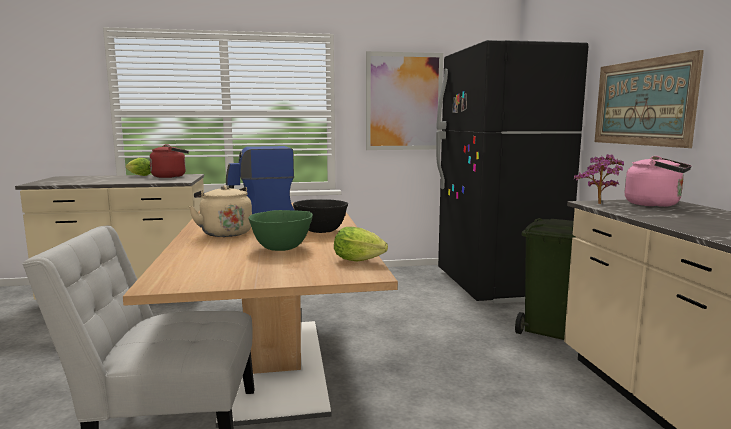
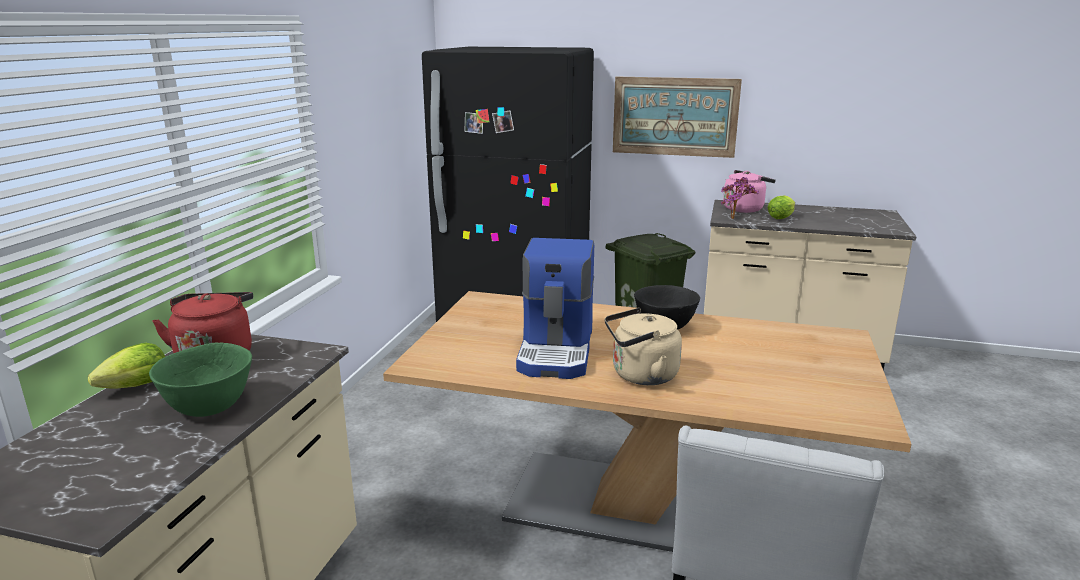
camera: 65 degrees left, 10 degrees up
green bowl [248,210,313,251] -> green bowl moved to [149,343,252,417]
lettuce [334,227,388,262] -> lettuce moved to [767,195,795,219]
picture [366,51,443,150] -> none

